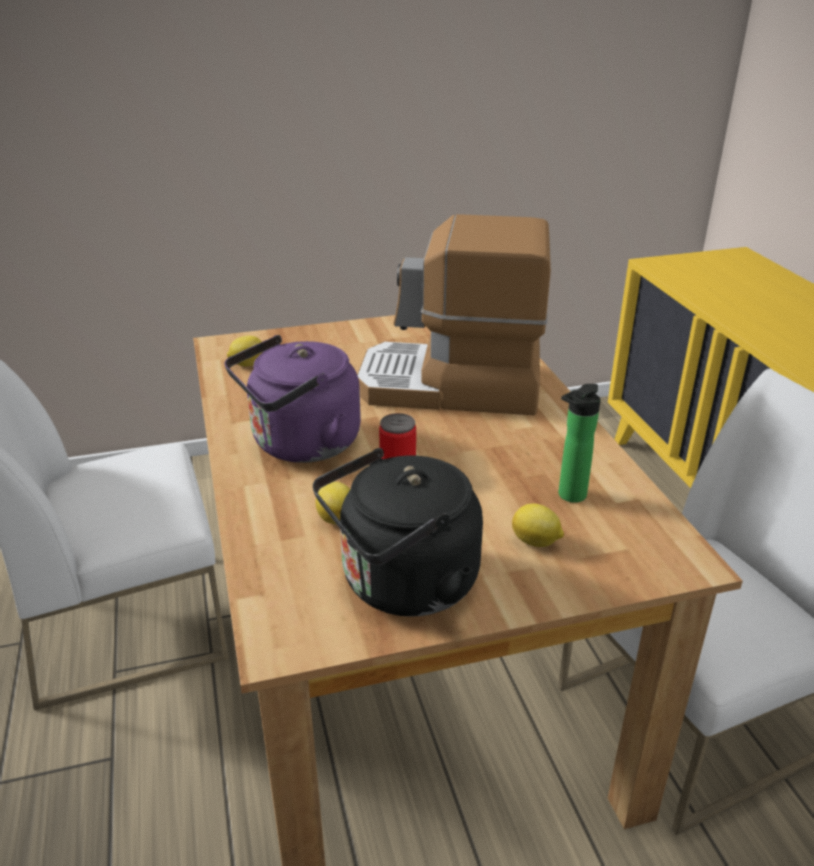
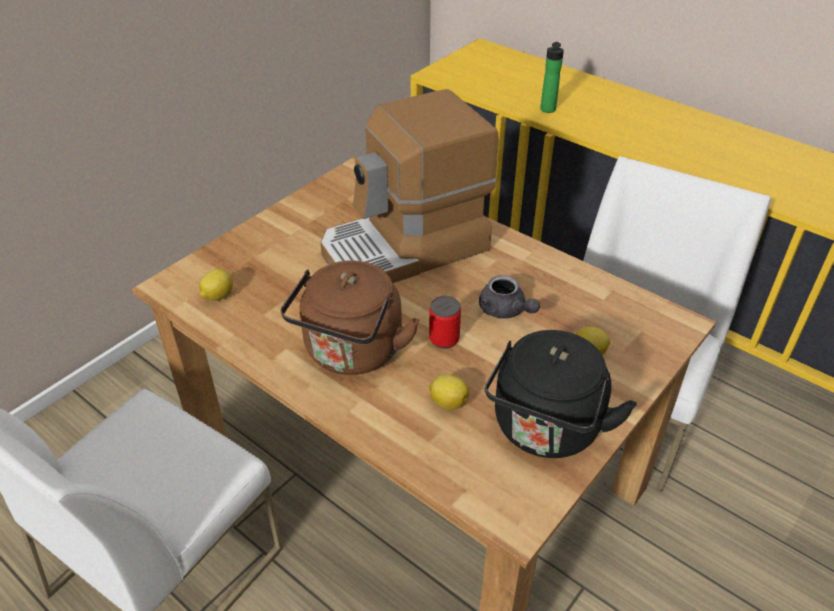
camera: 35 degrees left, 10 degrees up
purple kettle [224,335,361,463] -> brown kettle [280,260,420,375]
bottle [559,384,601,503] -> bottle moved to [540,42,564,113]
none -> grey teapot [479,275,540,319]

